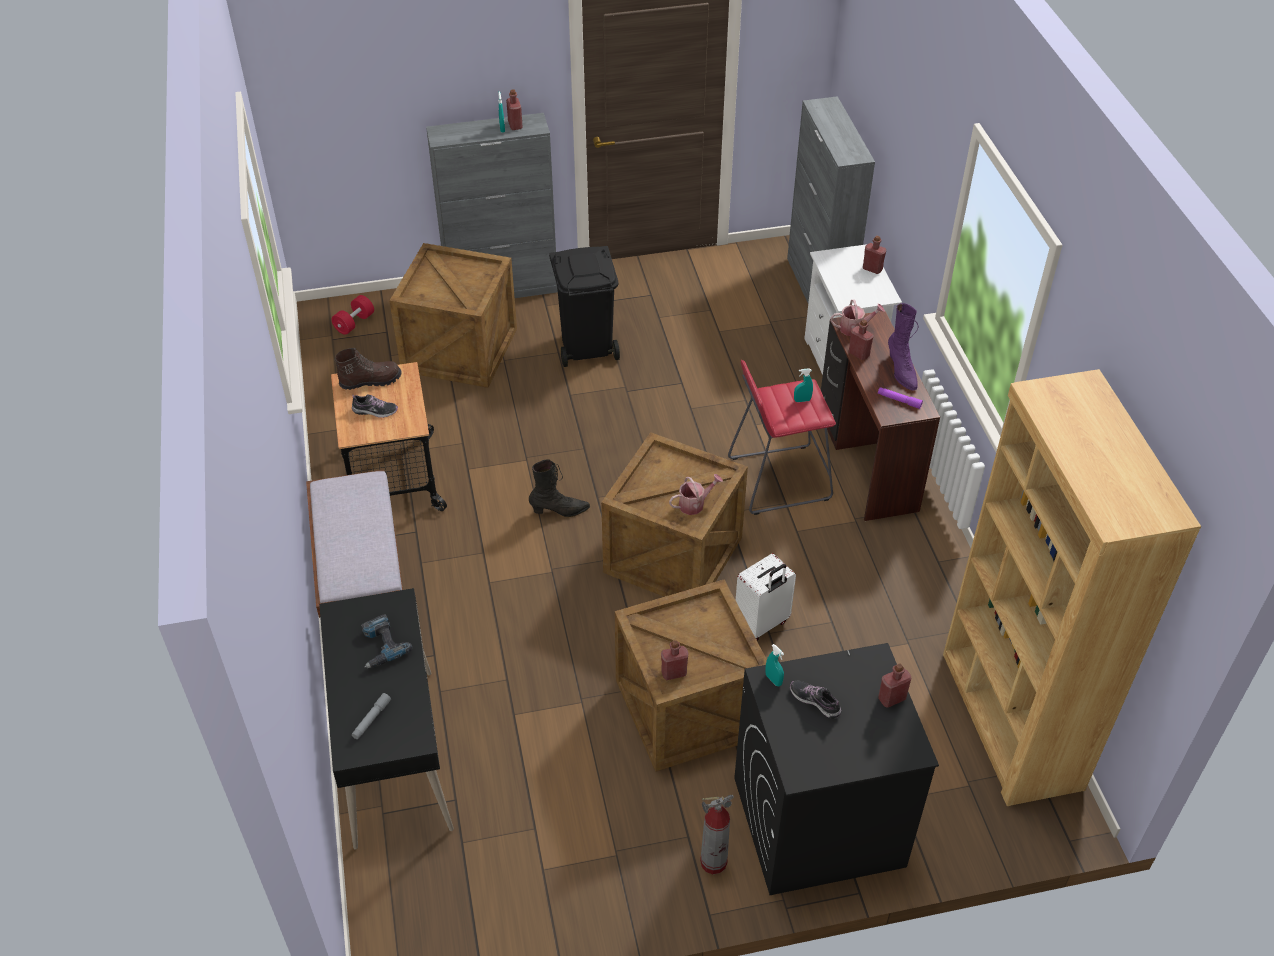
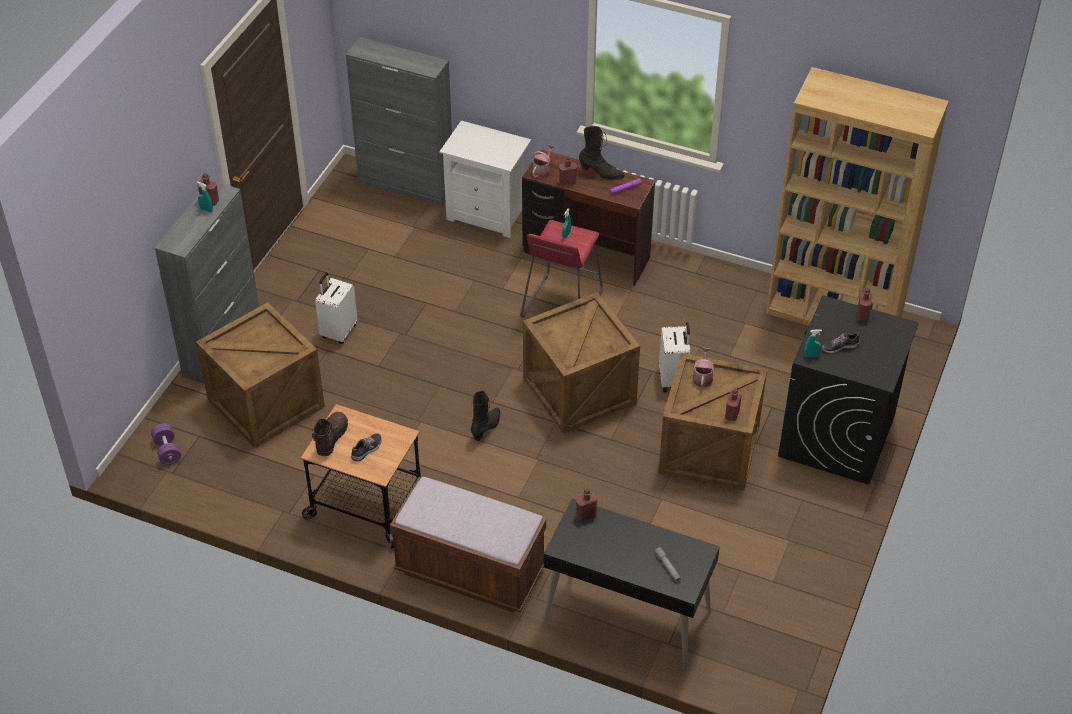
camera: 55 degrees left, 0 degrees up
red dumbbell [332,295,374,335] -> purple dumbbell [151,423,181,465]
power drill [361,614,412,668] -> none
black trash can [549,246,620,367] -> white suitcase [315,273,357,344]
watering can [669,474,723,515] -> watering can moved to [693,348,715,388]
fire extinguisher [700,795,734,874] -> none
red bottle [863,236,886,274] -> red bottle moved to [576,488,597,521]
purple boot [888,303,918,391] -> black boot [579,126,625,180]

